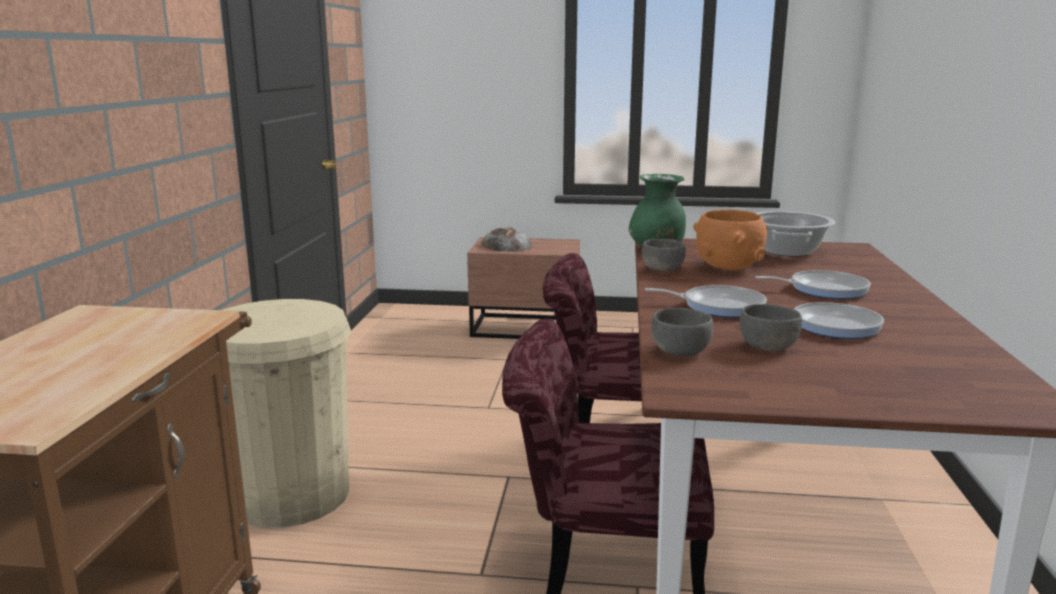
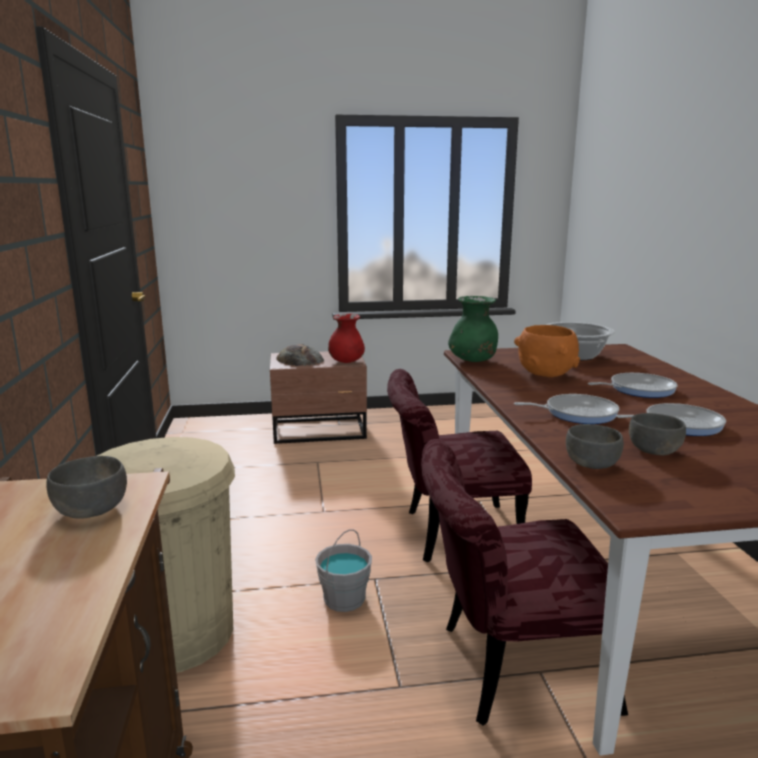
camera: 15 degrees left, 0 degrees up
grey bowl [642,239,686,271] -> grey bowl moved to [46,456,127,519]
none -> grey bucket [315,530,372,612]
none -> red vase [328,313,365,363]

